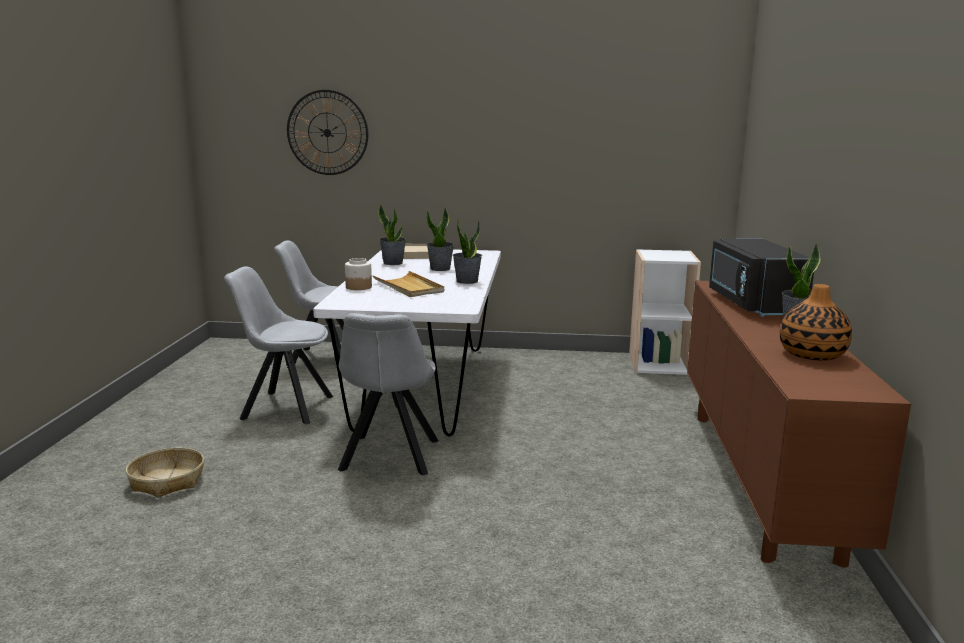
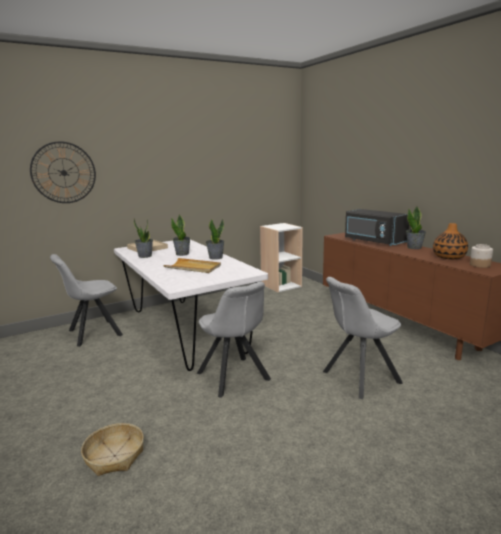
camera: 35 degrees left, 0 degrees up
grey chair [224,266,333,425] -> grey chair moved to [323,277,403,399]
jar [345,258,372,290] -> jar moved to [470,244,493,268]

